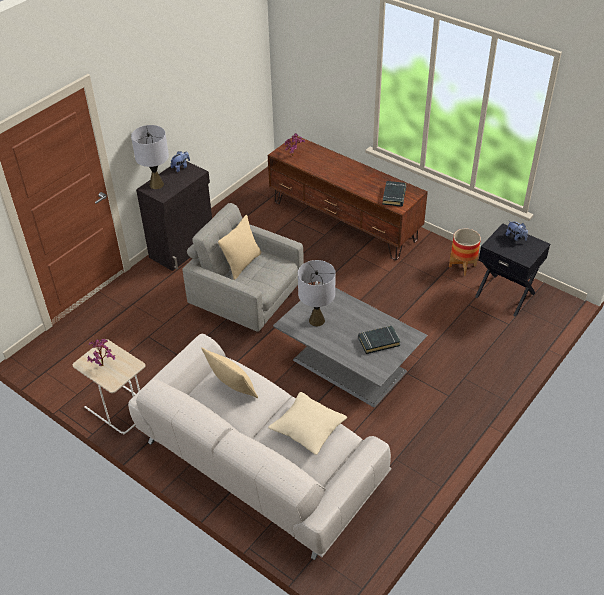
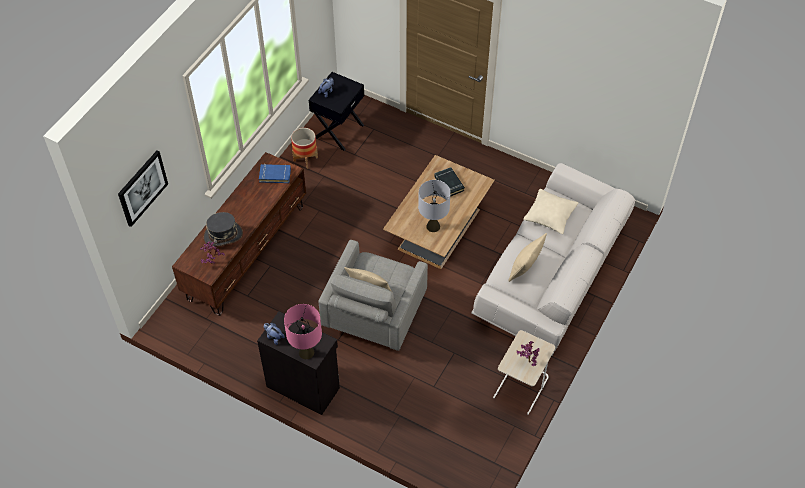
camera: 100 degrees left, 10 degrees up
grey table lamp [131,125,169,189] -> pink table lamp [284,304,322,359]
grey coffee table [273,282,428,407] -> brown coffee table [383,155,495,269]
black book [382,181,406,207] -> blue book [259,164,291,183]
none -> picture [118,151,168,227]
none -> grey hat [204,212,243,247]

